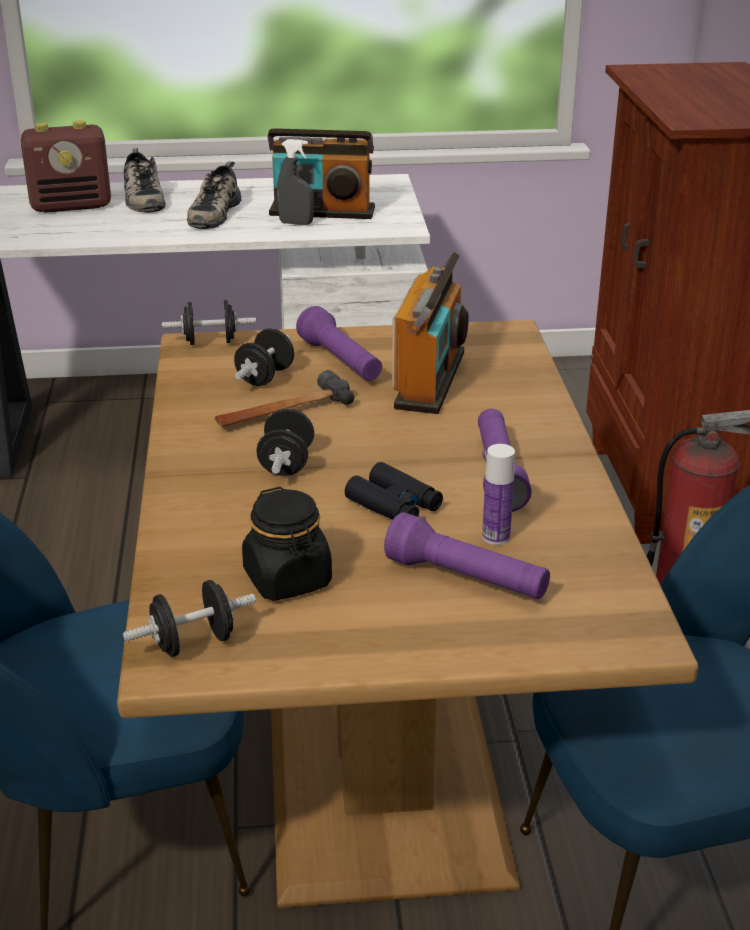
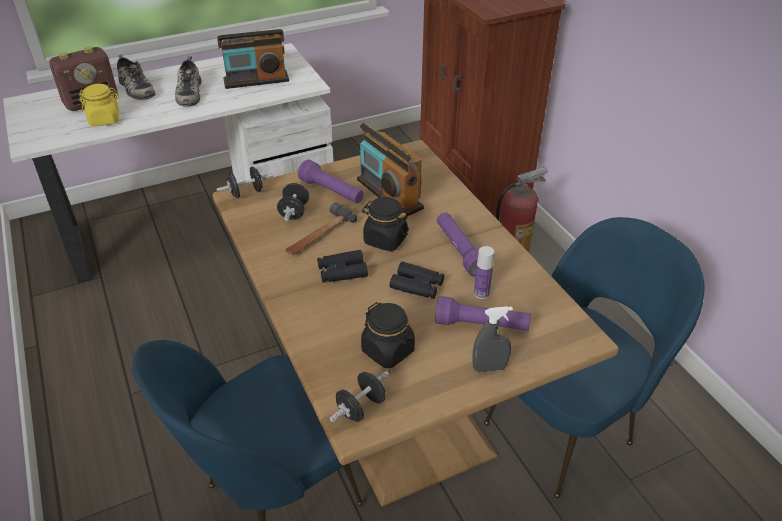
camera: 20 degrees left, 10 degrees up
black dumbbell [257,409,314,476] -> black binoculars [317,250,368,283]
grey spray bottle [277,139,314,225] -> grey spray bottle moved to [473,306,513,372]
radio [392,252,469,414] -> radio turned 150 degrees clockwise [357,123,424,216]
none -> yellow jar [78,84,120,126]
none -> black jar [362,197,409,251]

